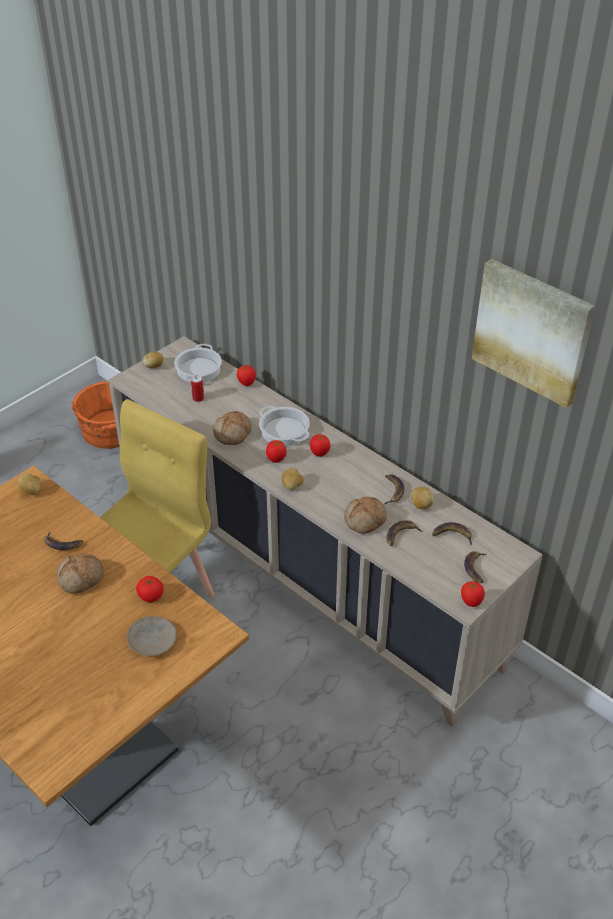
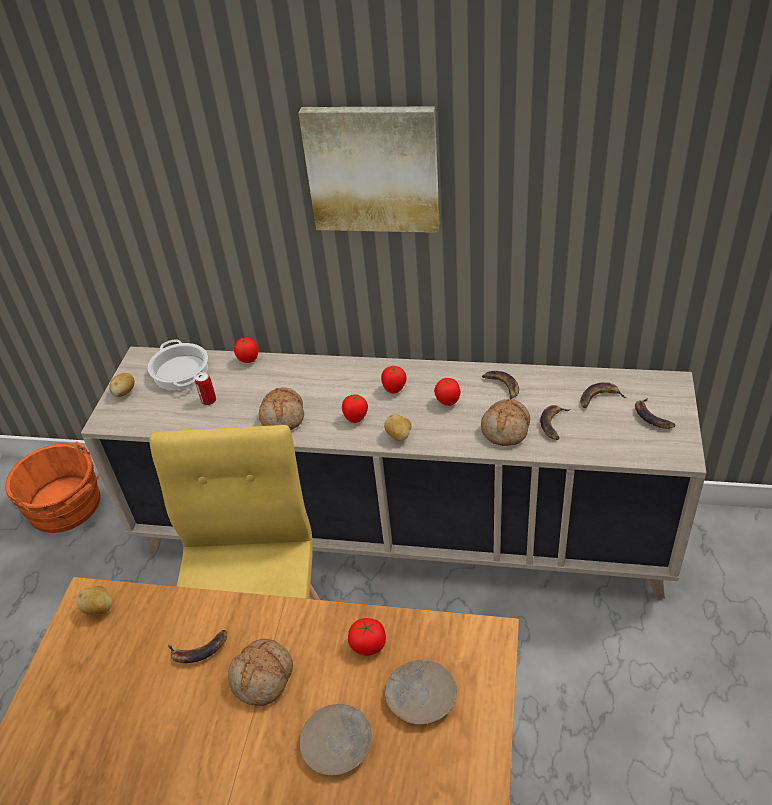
camera: 30 degrees left, 0 degrees up
cooking pot [259,405,310,446] -> none
potato [411,487,434,509] -> none
tomato [461,581,485,607] -> tomato moved to [434,377,460,406]
picture [472,259,595,408] -> picture moved to [298,107,440,233]
none -> beige plate [300,704,372,775]

